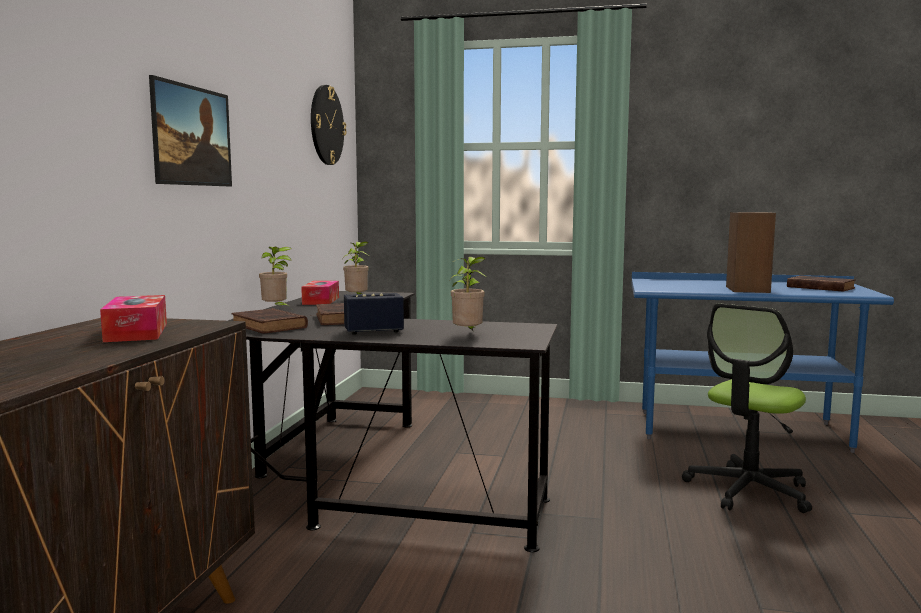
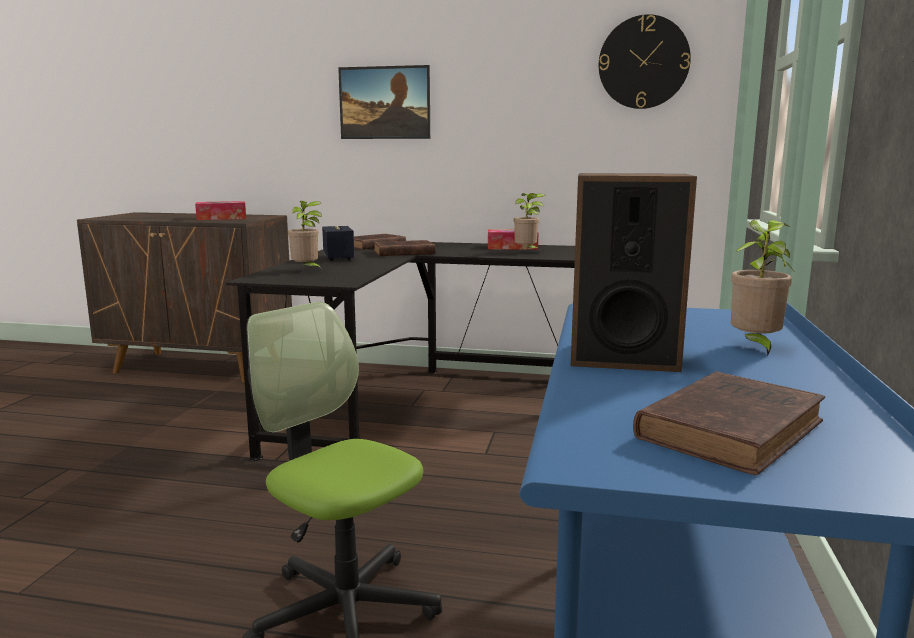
camera: 90 degrees right, 5 degrees up
potted plant [259,247,291,308] -> potted plant moved to [731,220,794,357]

